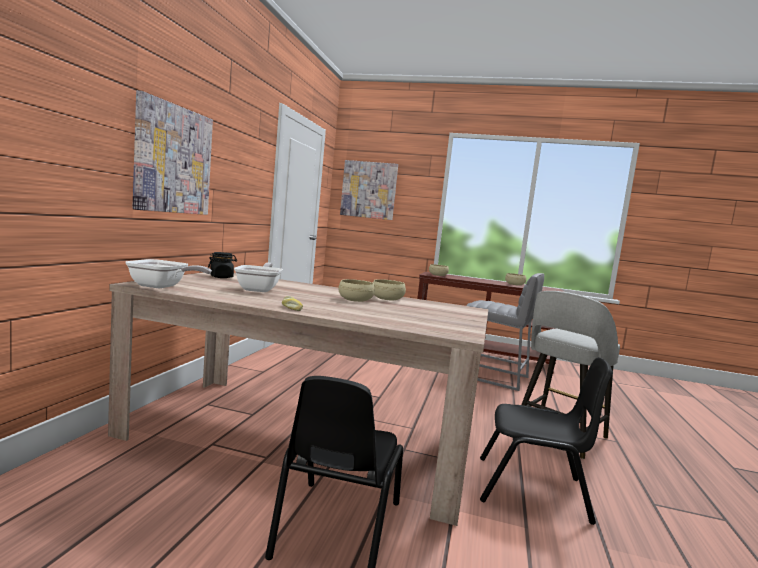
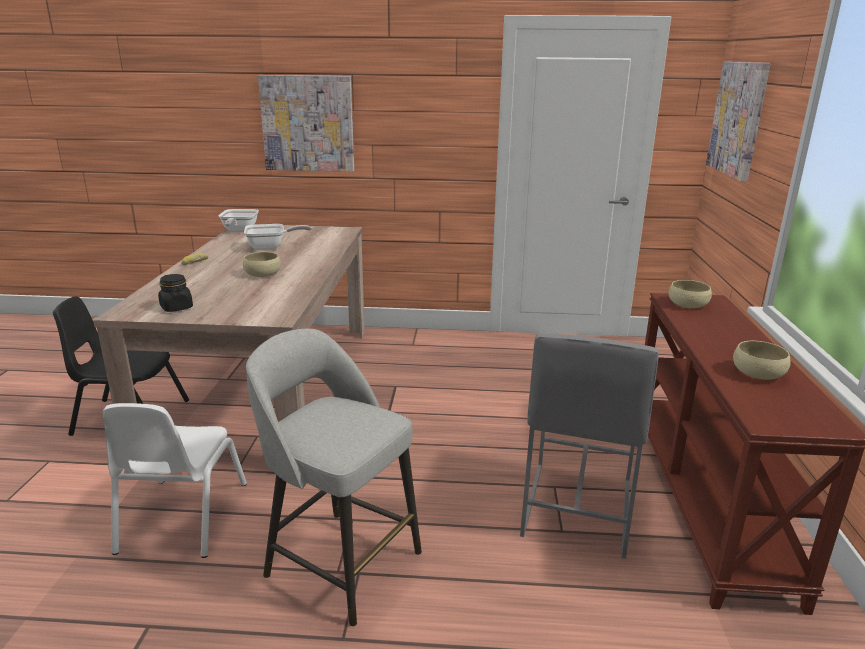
camera: 80 degrees right, 15 degrees up
black jar [208,252,237,278] -> black jar moved to [158,274,193,312]
beige bowl [373,279,406,300] -> none
black chair [480,357,613,525] -> white chair [102,403,247,558]

